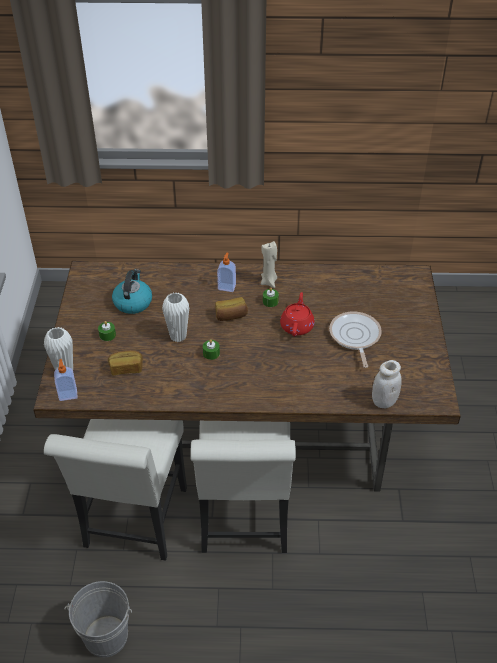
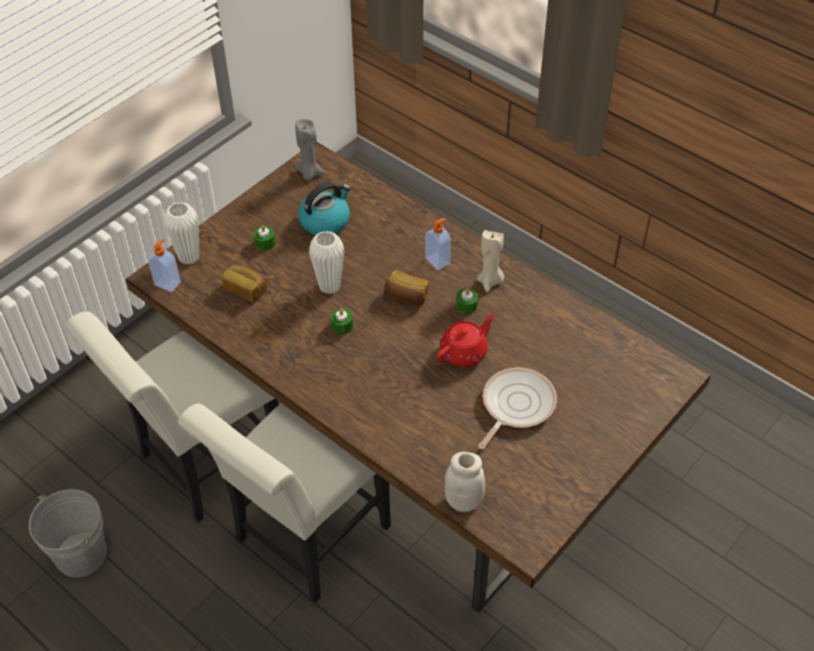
camera: 40 degrees right, 5 degrees up
none -> grey candle [295,119,325,180]

